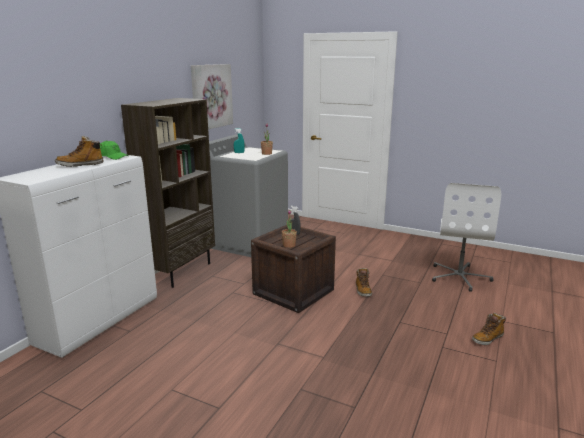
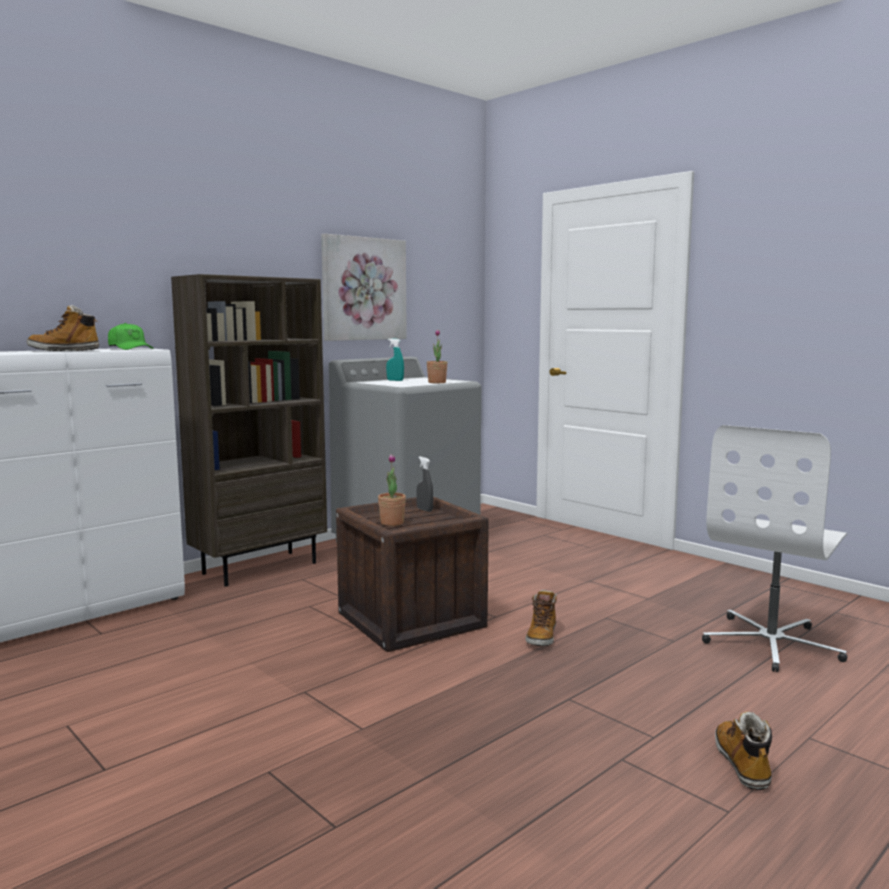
camera: 20 degrees right, 10 degrees down
boot [472,313,506,345] -> boot turned 105 degrees clockwise [715,712,772,790]

